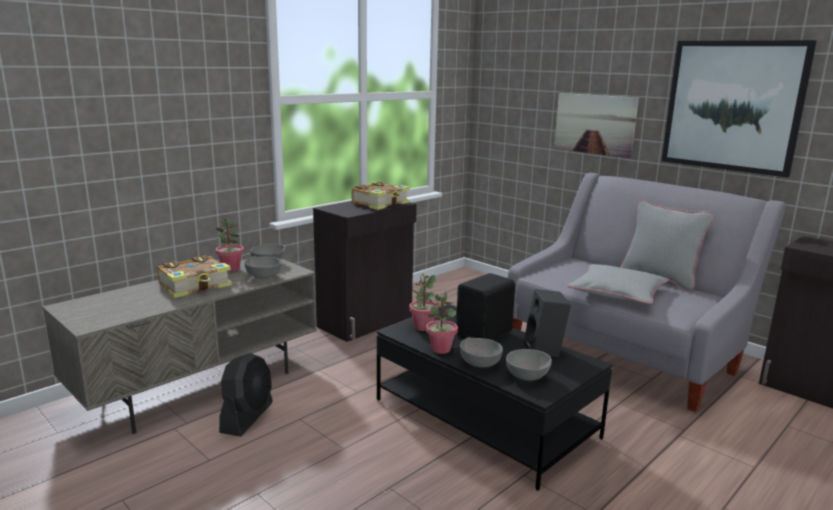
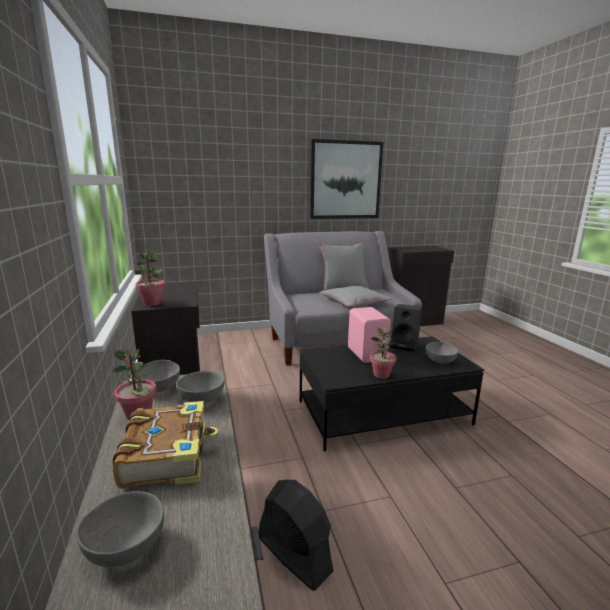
camera: 60 degrees left, 0 degrees up
book [351,182,410,210] -> none
potted plant [409,274,439,331] -> potted plant moved to [134,251,165,306]
black speaker [456,273,515,340] -> pink speaker [348,307,391,363]
grey bowl [460,338,503,368] -> grey bowl moved to [77,491,164,567]
picture [554,93,639,158] -> none

